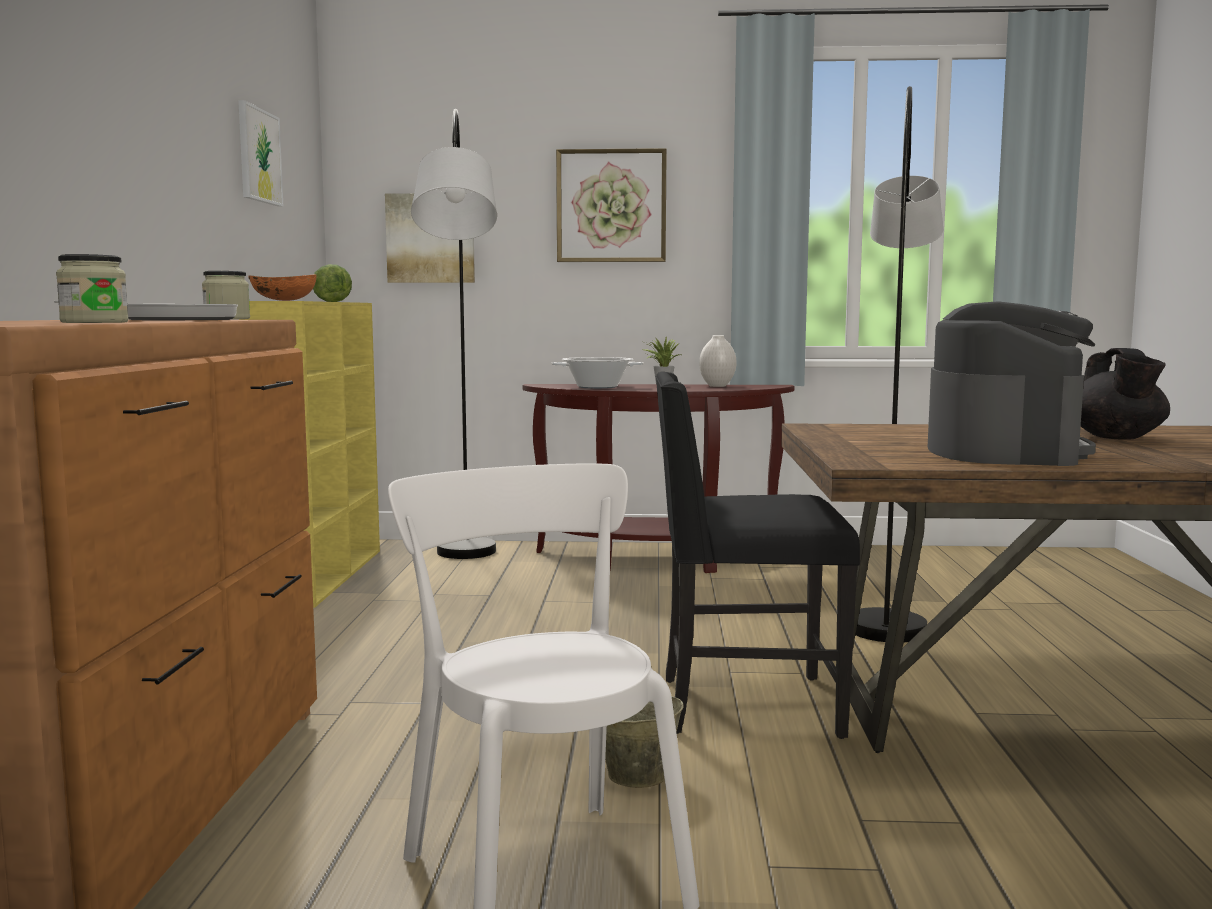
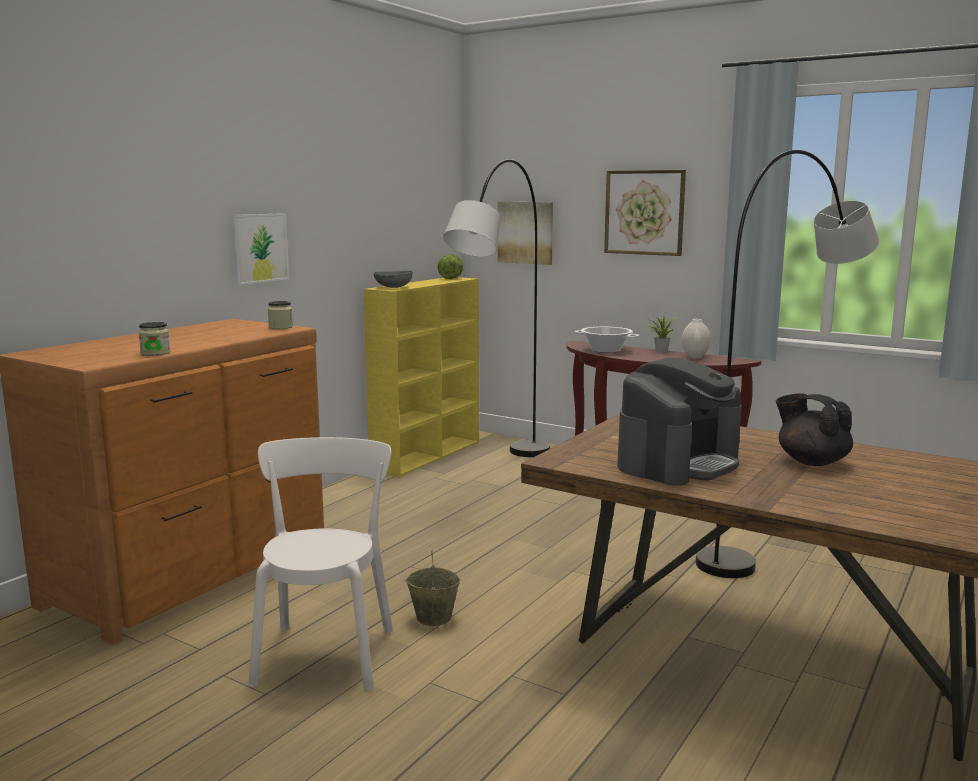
camera: 30 degrees right, 5 degrees up
frying pan [54,301,238,320] -> none
picture [238,100,283,207] -> picture moved to [231,213,289,285]
orange bowl [248,274,317,301] -> grey bowl [373,271,413,288]
black chair [655,372,860,739] -> none
black teapot [1081,348,1170,440] -> black teapot turned 105 degrees clockwise [776,393,853,466]

